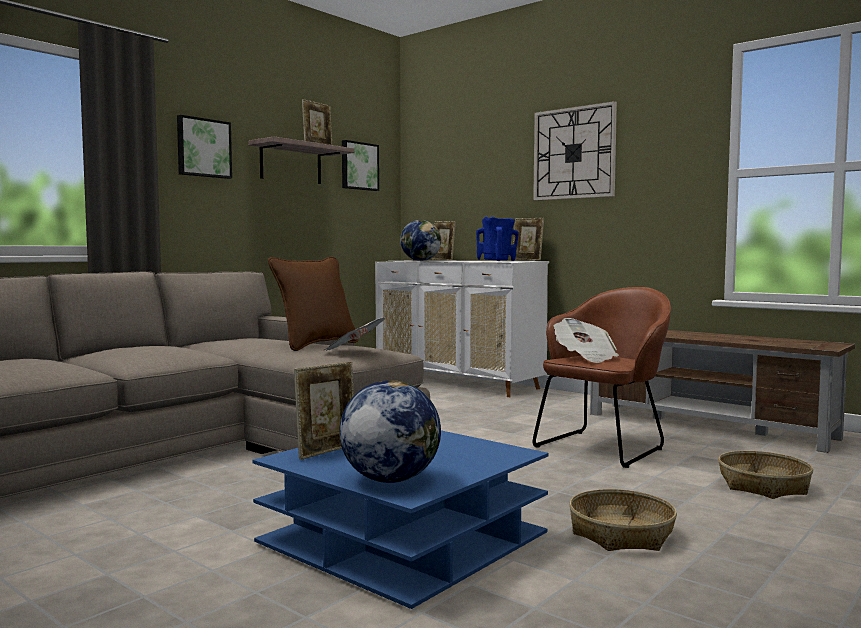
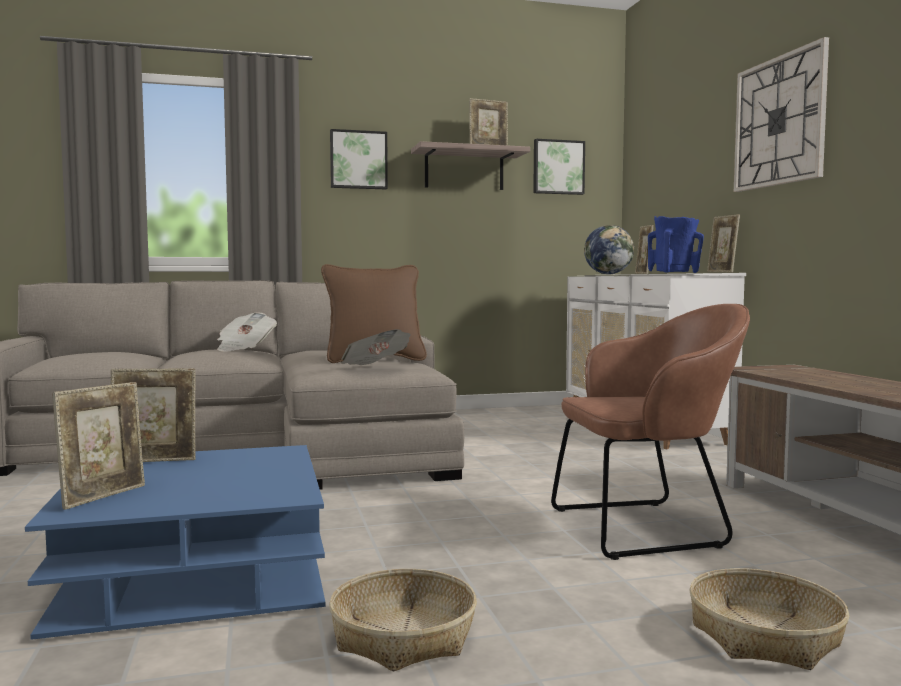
camera: 35 degrees right, 0 degrees up
globe [339,380,441,483] -> picture frame [52,382,145,510]
newspaper [553,318,619,363] -> newspaper moved to [217,313,277,352]

